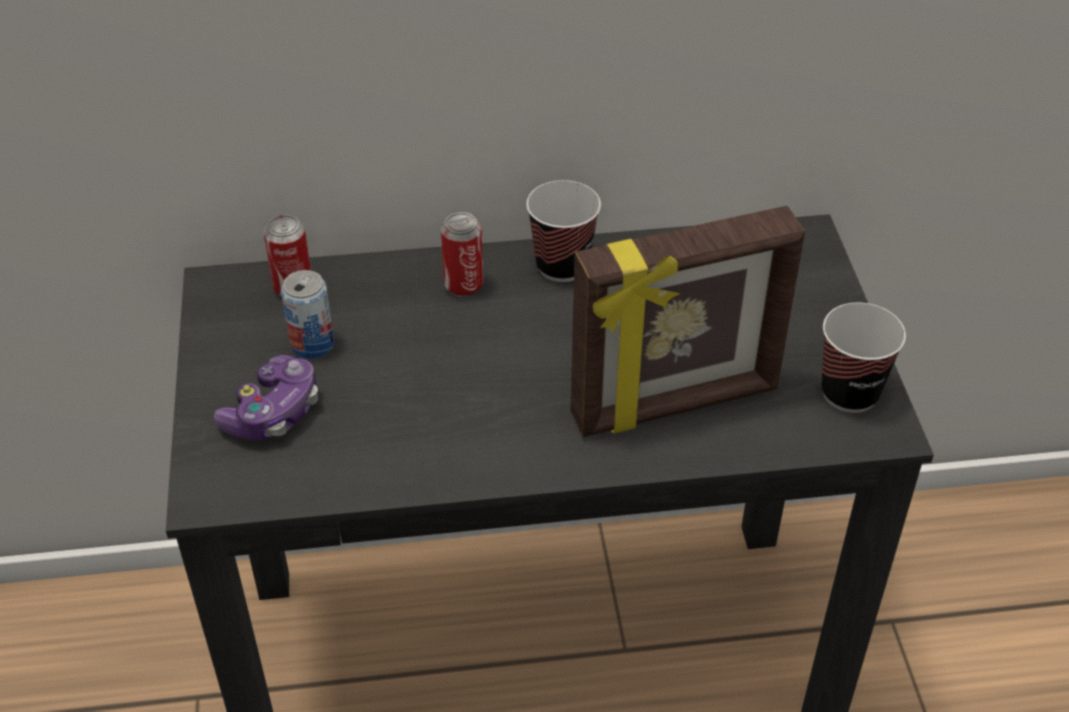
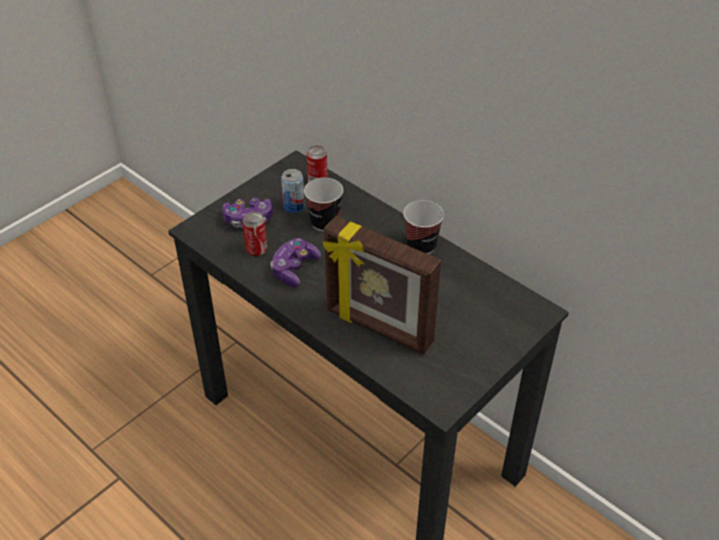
camera: 50 degrees right, 0 degrees up
can [441,212,483,297] -> can moved to [243,212,267,257]
cup [822,303,906,413] -> cup moved to [304,178,343,231]
none -> game controller [270,238,321,287]

